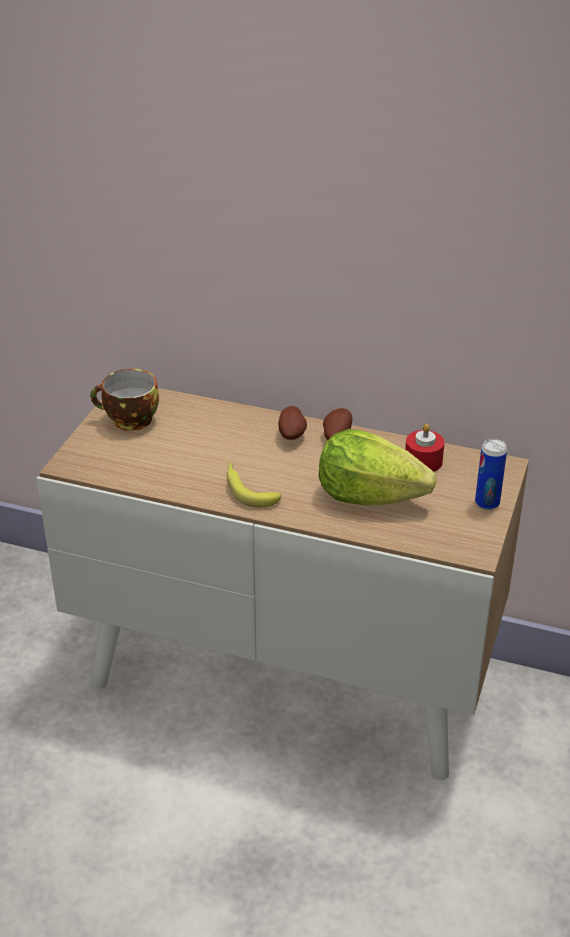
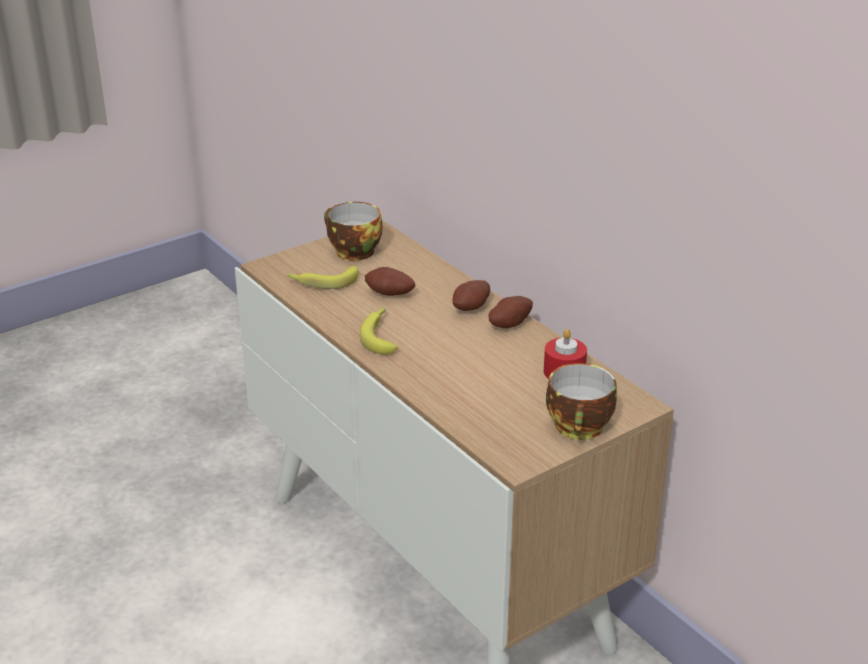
camera: 35 degrees right, 5 degrees down
lettuce [319,429,436,506] -> none
can [475,439,507,510] -> cup [546,363,617,440]
none -> banana [286,266,358,289]
none -> potato [365,267,415,296]

